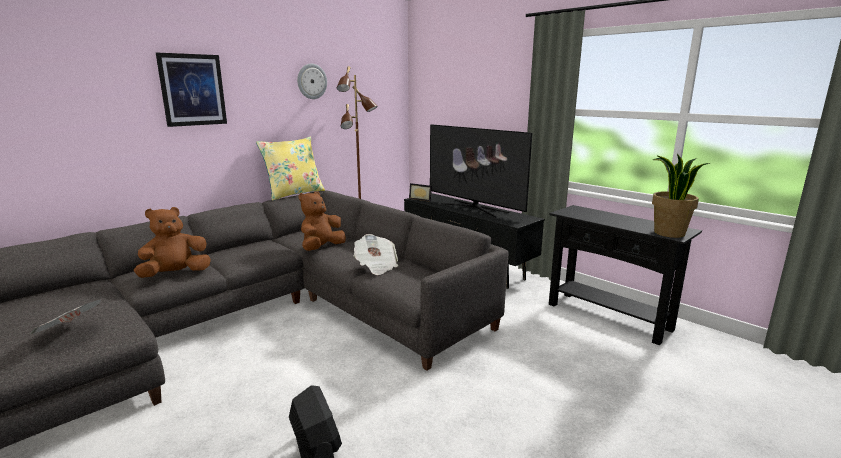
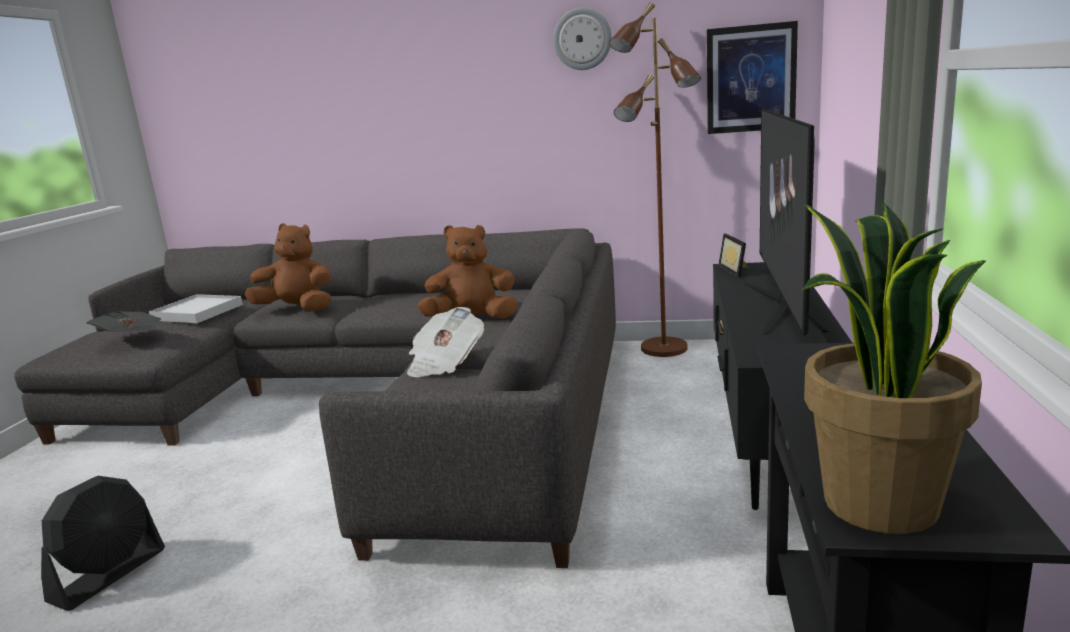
camera: 55 degrees right, 0 degrees up
picture [156,53,227,127] -> picture moved to [707,21,798,134]
yellow pillow [256,137,325,201] -> none
none -> white tray [149,294,243,323]

